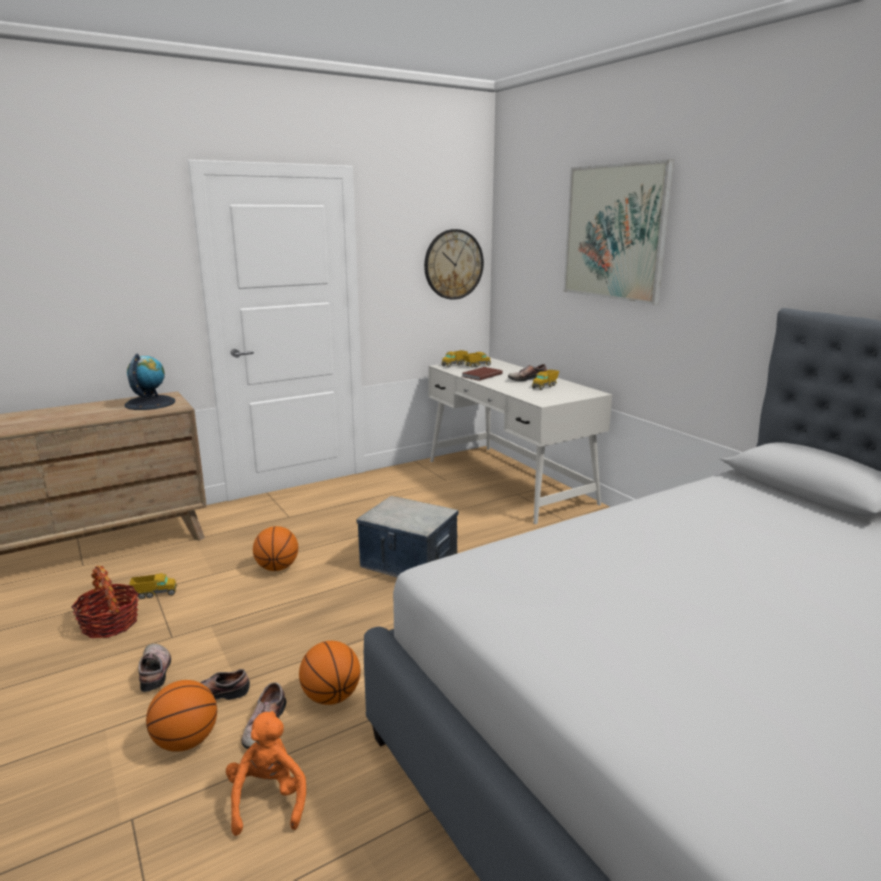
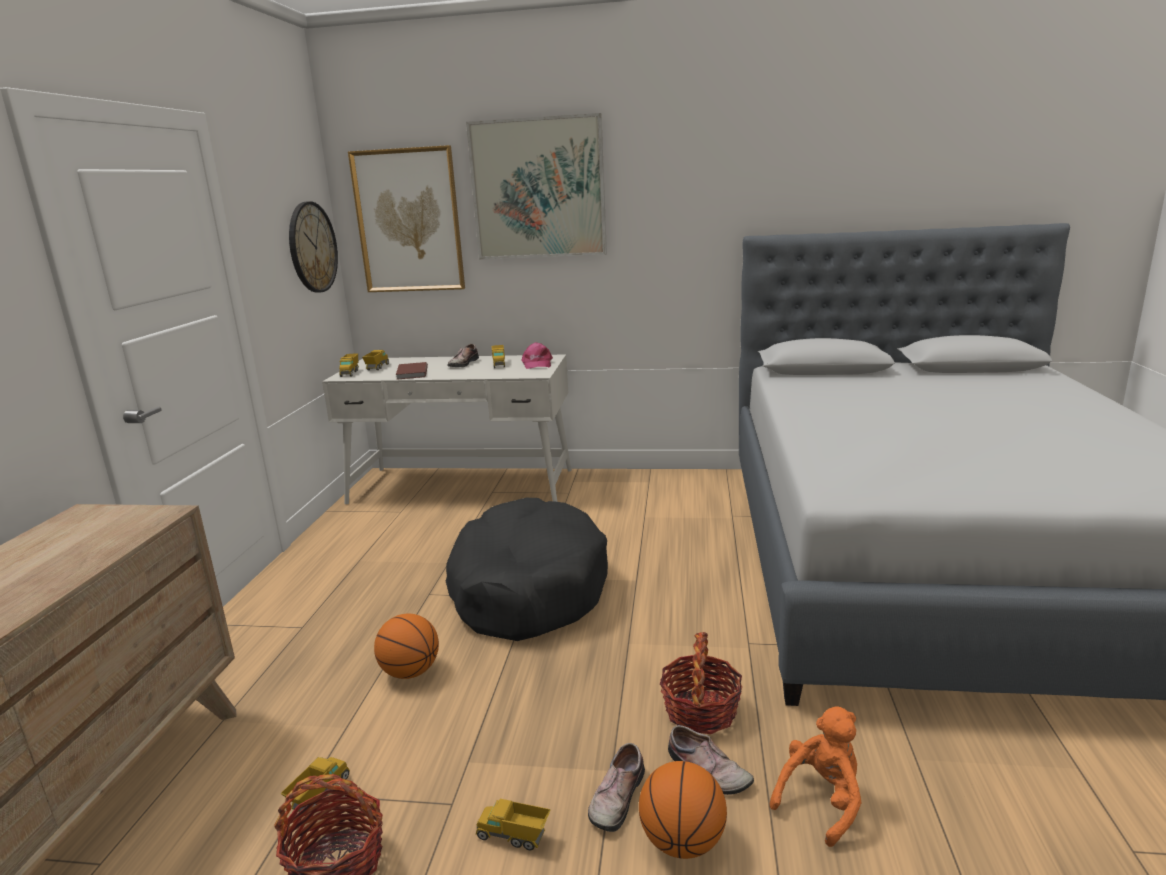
camera: 50 degrees left, 0 degrees up
globe [125,353,175,410] -> none
shoe [138,644,171,692] -> toy truck [476,799,551,850]
orange plush toy [226,711,306,836] -> orange plush toy turned 105 degrees clockwise [770,706,862,847]
basketball [299,641,360,705] -> basket [660,632,743,734]
storage box [356,496,459,578] -> black dog bed [446,498,608,641]
none -> picture [348,145,465,292]
none -> pink cap [521,342,553,369]

